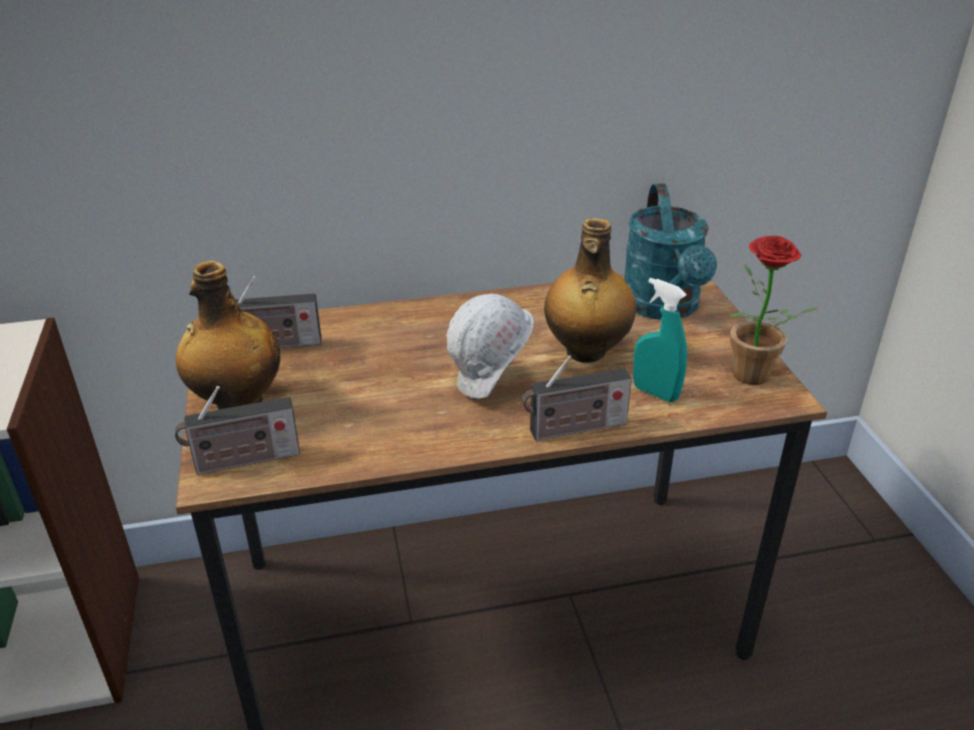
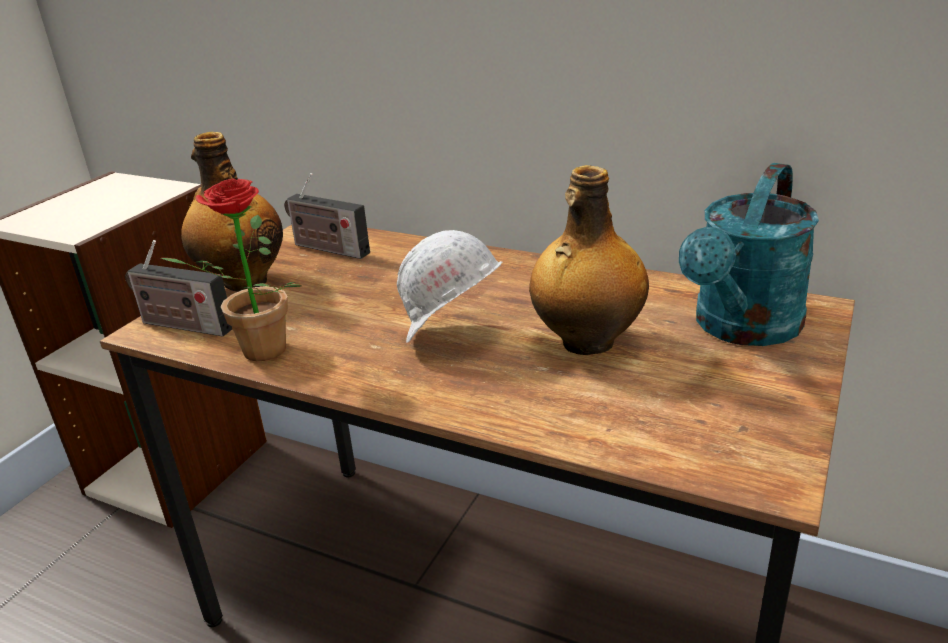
camera: 40 degrees right, 5 degrees down
radio [522,355,632,441] -> none
turquoise spray bottle [633,278,687,402] -> none
potted plant [729,235,818,385] -> potted plant moved to [161,179,302,361]

